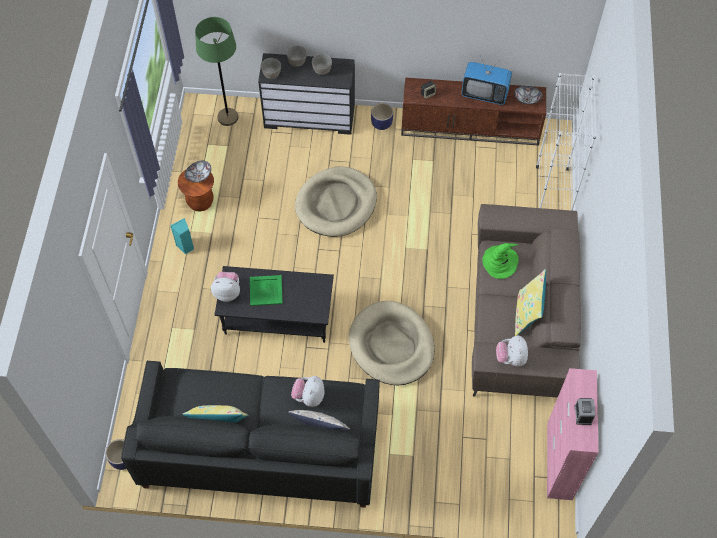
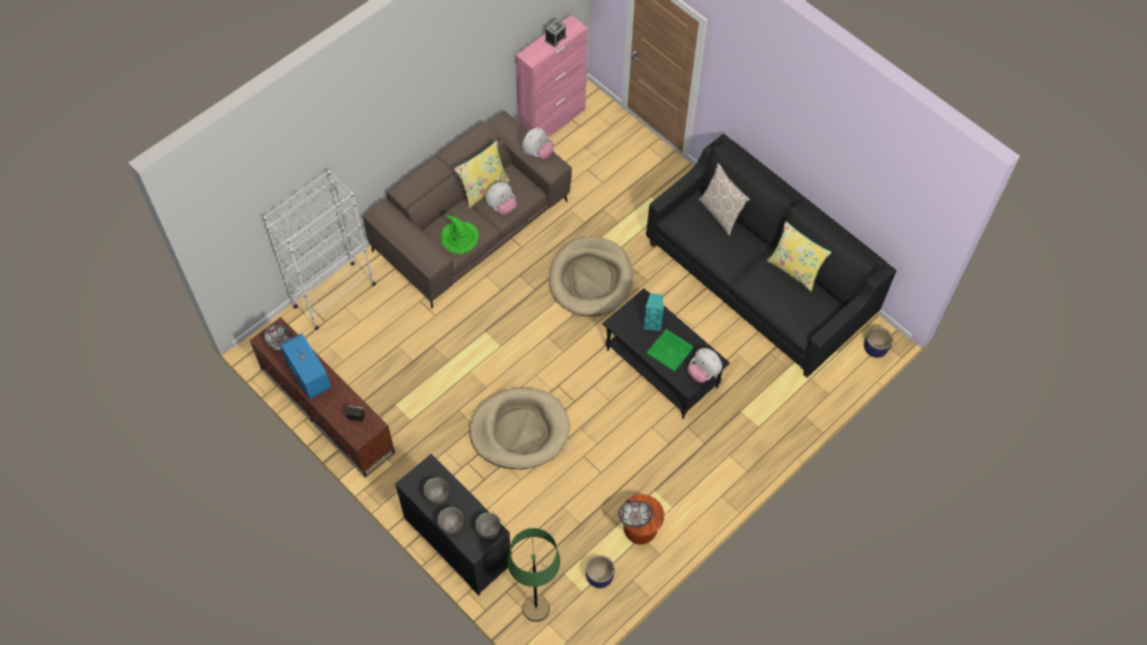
camera: 140 degrees left, 0 degrees up
turquoise speaker [170,218,194,254] -> turquoise speaker moved to [643,293,664,331]
plush toy [291,376,324,407] -> plush toy moved to [485,182,517,214]
planter [371,103,393,130] -> planter moved to [586,555,615,588]

